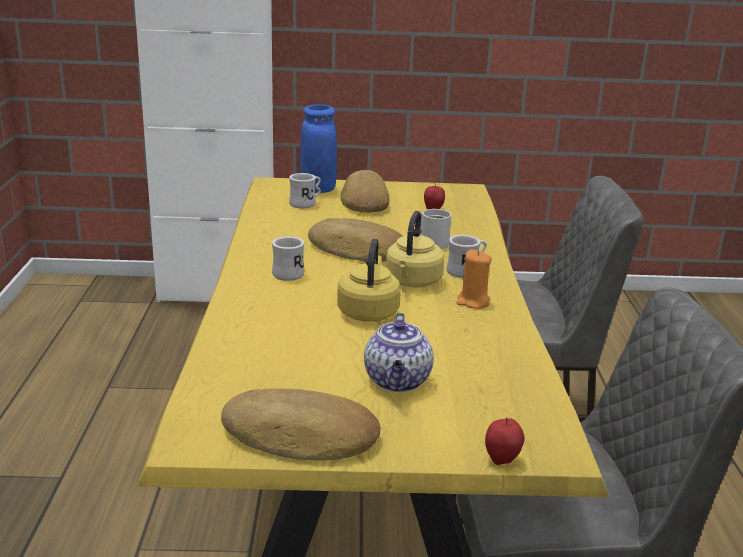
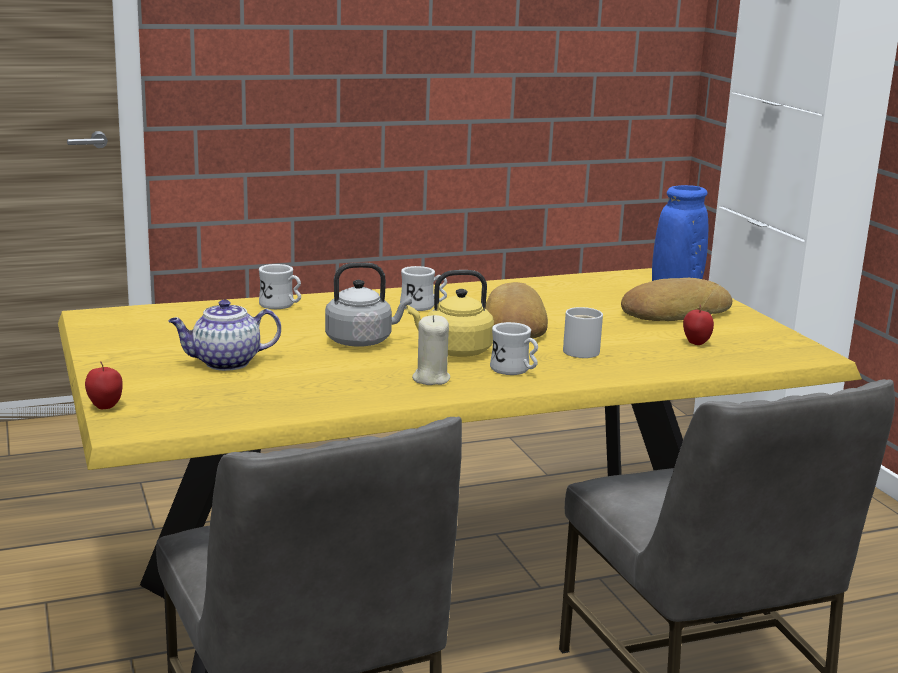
camera: 70 degrees right, 5 degrees down
bread [221,388,381,460] -> none
white mug [289,173,321,208] -> white mug moved to [259,264,301,309]
yellow kettle [337,238,401,322] -> grey kettle [325,262,412,347]
orange candle [456,249,492,309] -> beige candle [412,315,450,385]

